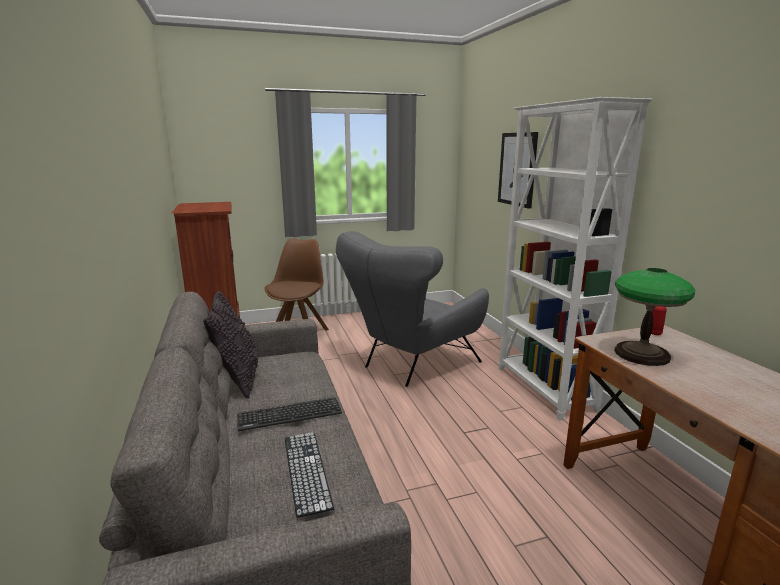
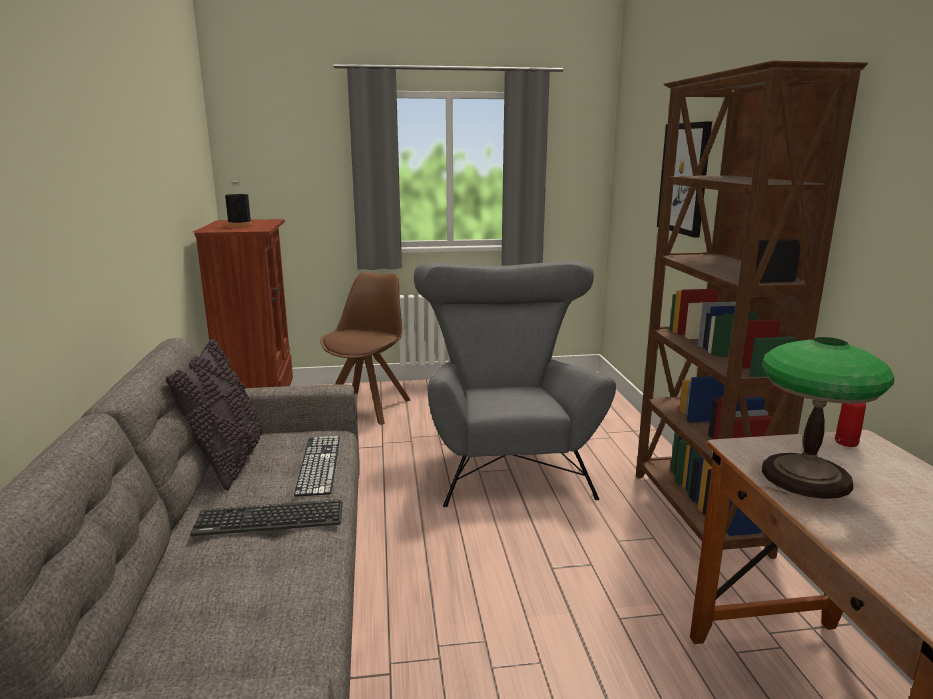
camera: 10 degrees right, 0 degrees up
keyboard [285,432,334,518] -> keyboard moved to [294,436,340,497]
grey armchair [336,231,489,387] -> grey armchair turned 120 degrees clockwise [414,261,616,507]
white bookcase [499,97,652,420] -> brown bookcase [636,60,868,559]
none -> black bottle [225,181,252,227]

